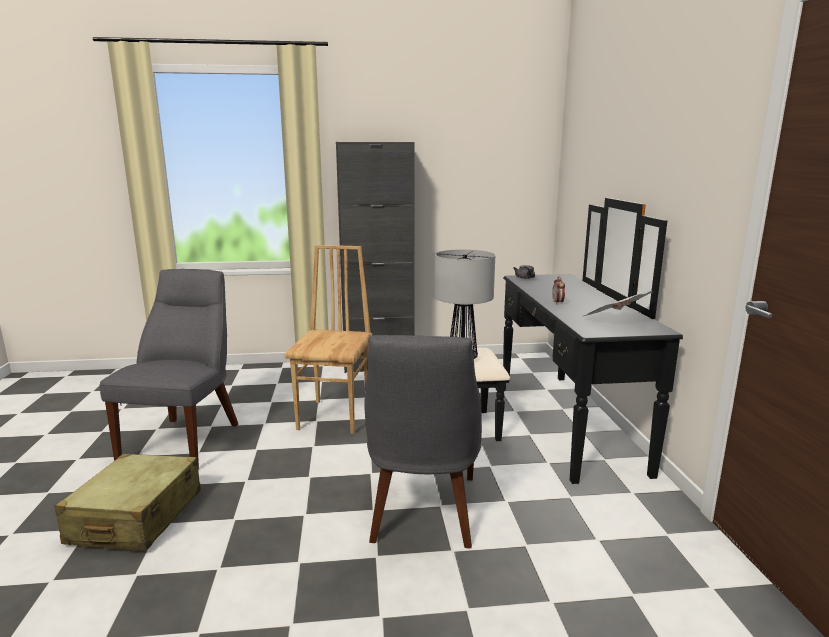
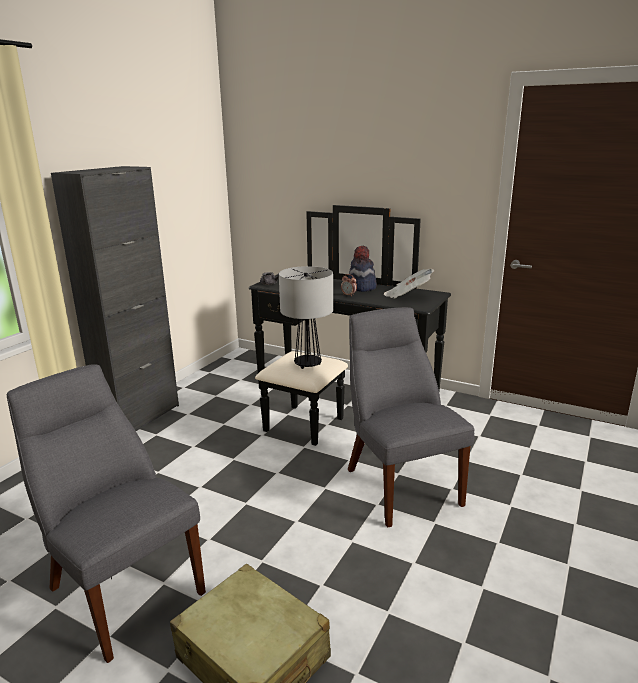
camera: 55 degrees left, 5 degrees up
brown chair [284,245,372,434] -> none
grey chair [364,335,482,548] -> grey chair turned 150 degrees counterclockwise [348,307,475,527]
none -> hat [348,246,377,292]

